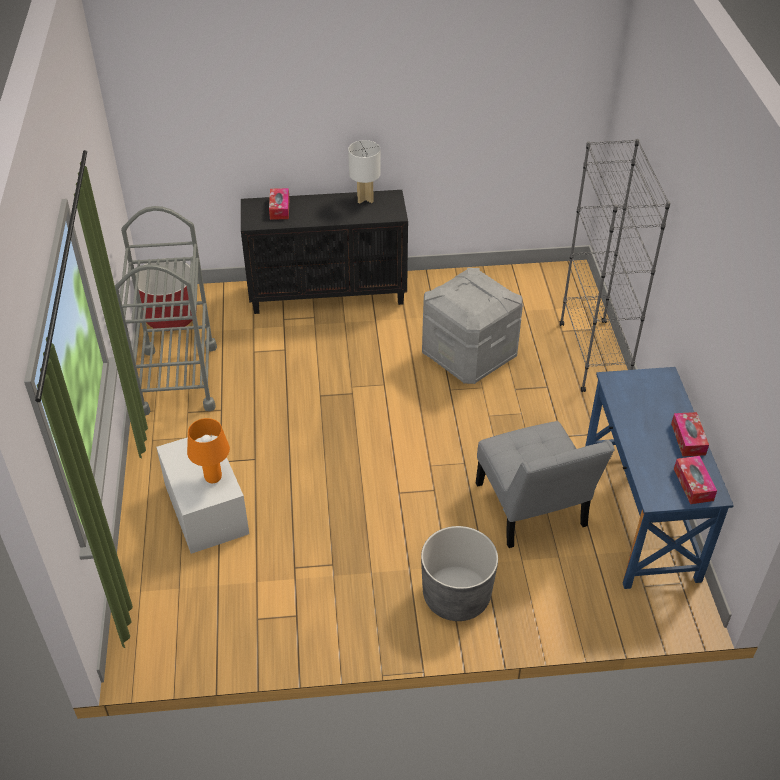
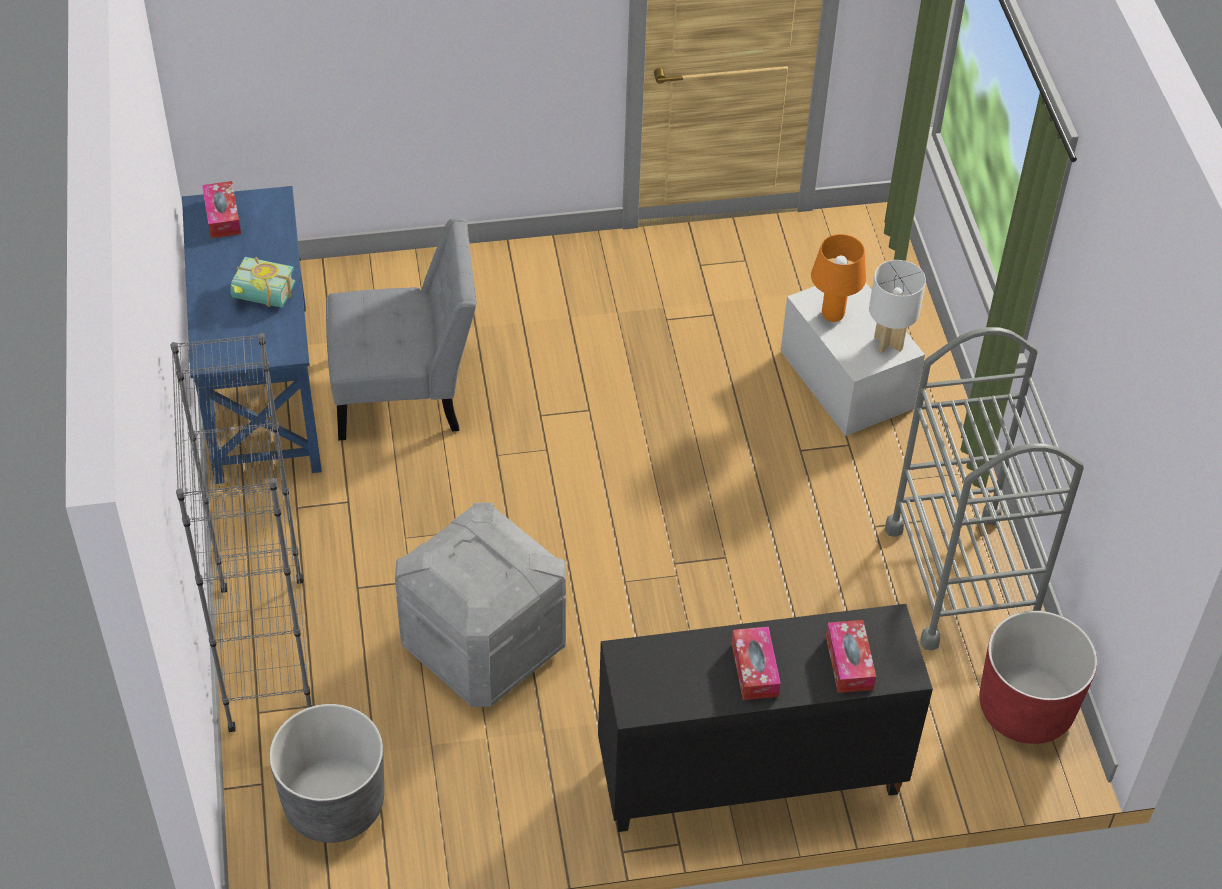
camera: 175 degrees right, 5 degrees up
white table lamp [348,140,381,203] -> white table lamp moved to [869,260,926,353]
grey planter [421,526,498,621] -> grey planter moved to [269,704,384,843]
grey chair [476,421,615,548] -> grey chair turned 105 degrees clockwise [326,218,477,440]
tissue box [671,412,709,456] -> tissue box moved to [732,627,781,700]
none -> book [231,257,295,308]

